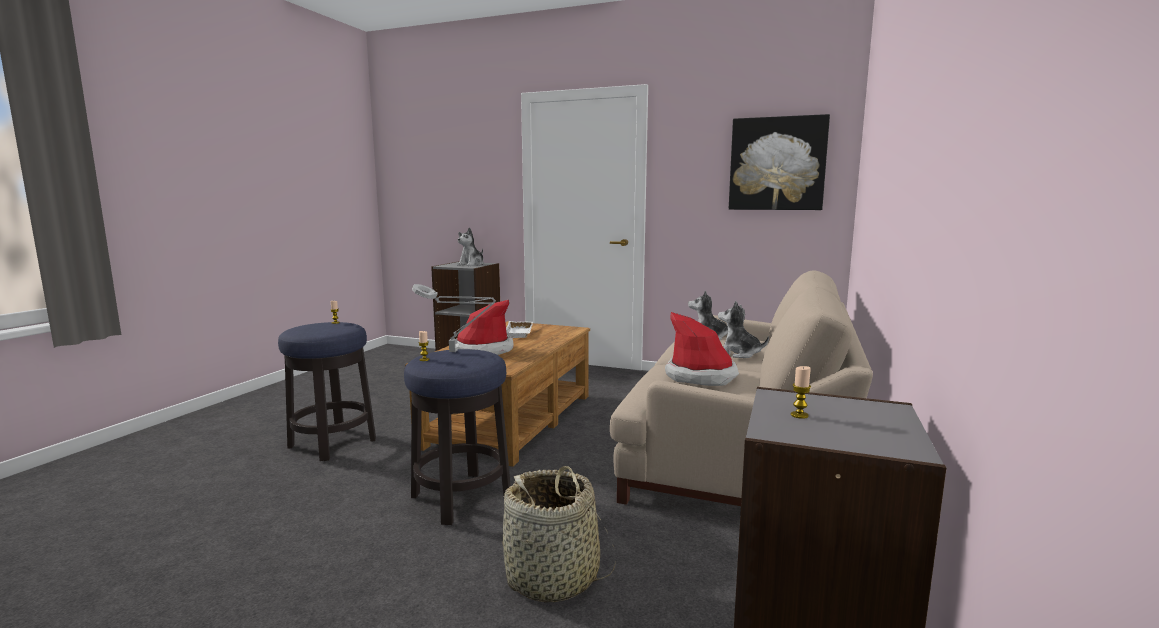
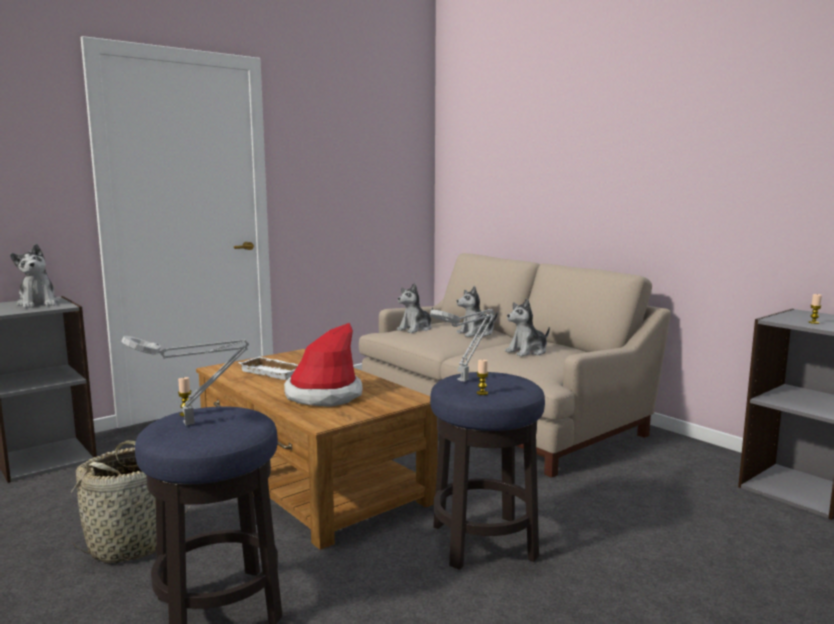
camera: 60 degrees left, 0 degrees up
basket [502,466,616,603] -> basket moved to [70,441,191,563]
hat [665,312,739,386] -> plush toy [505,298,550,357]
picture [729,114,830,210] -> none
none -> grey table lamp [121,336,249,425]

